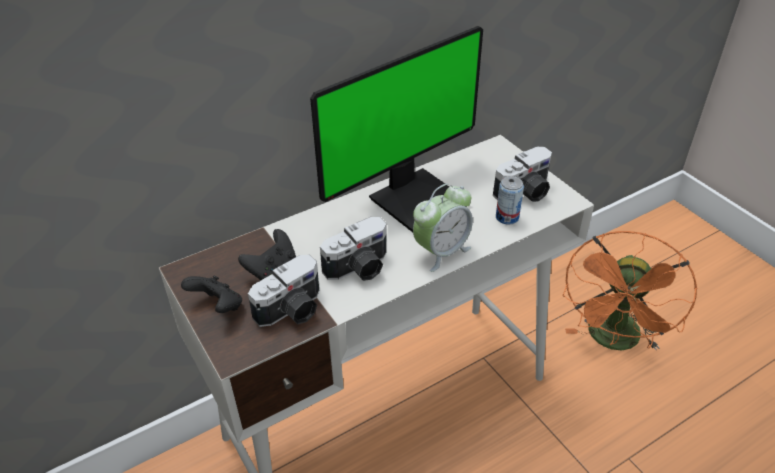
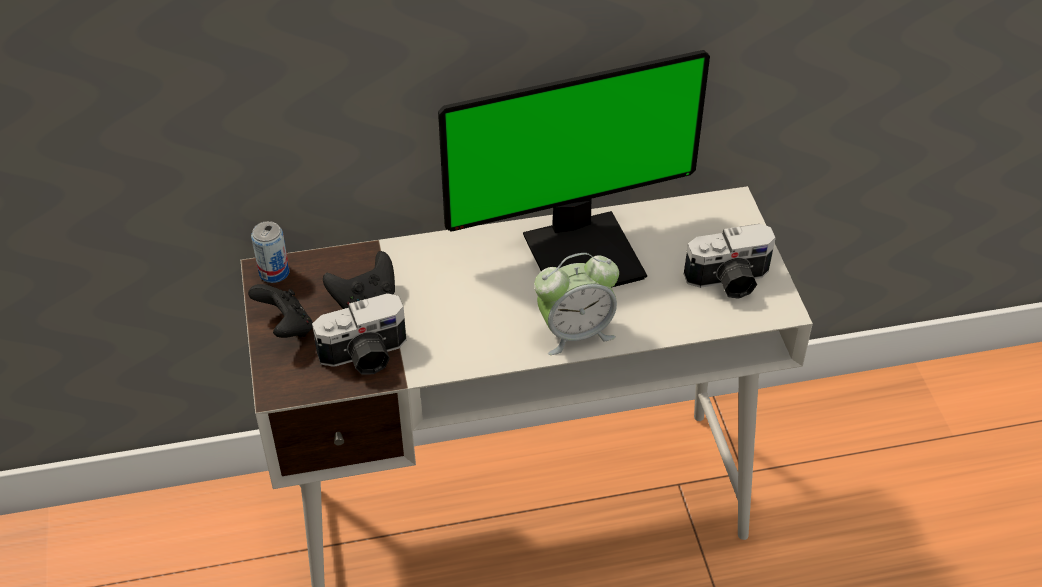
camera: 20 degrees right, 5 degrees up
camera [320,217,387,281] -> none
can [496,176,524,225] -> can moved to [251,221,290,283]
orange fan [563,231,698,350] -> none

